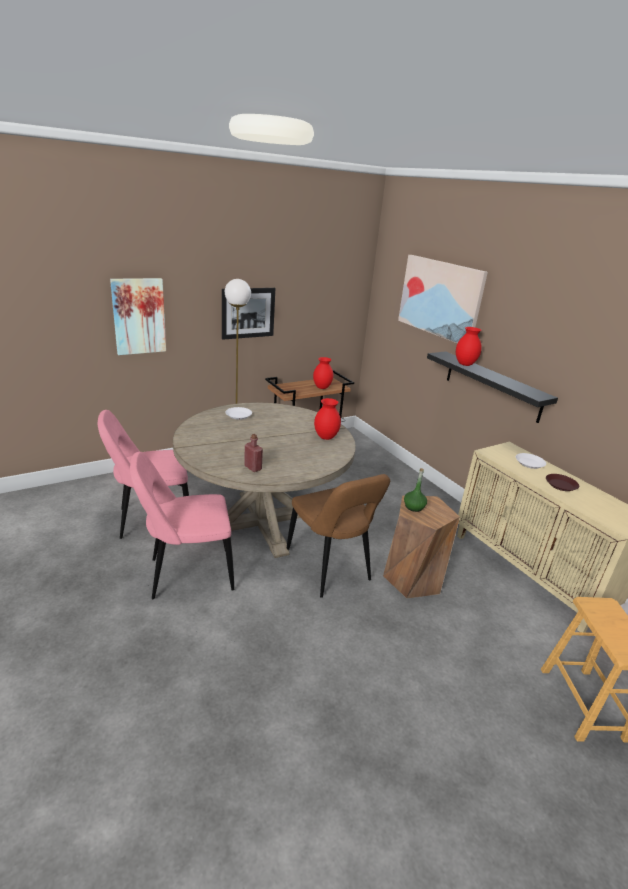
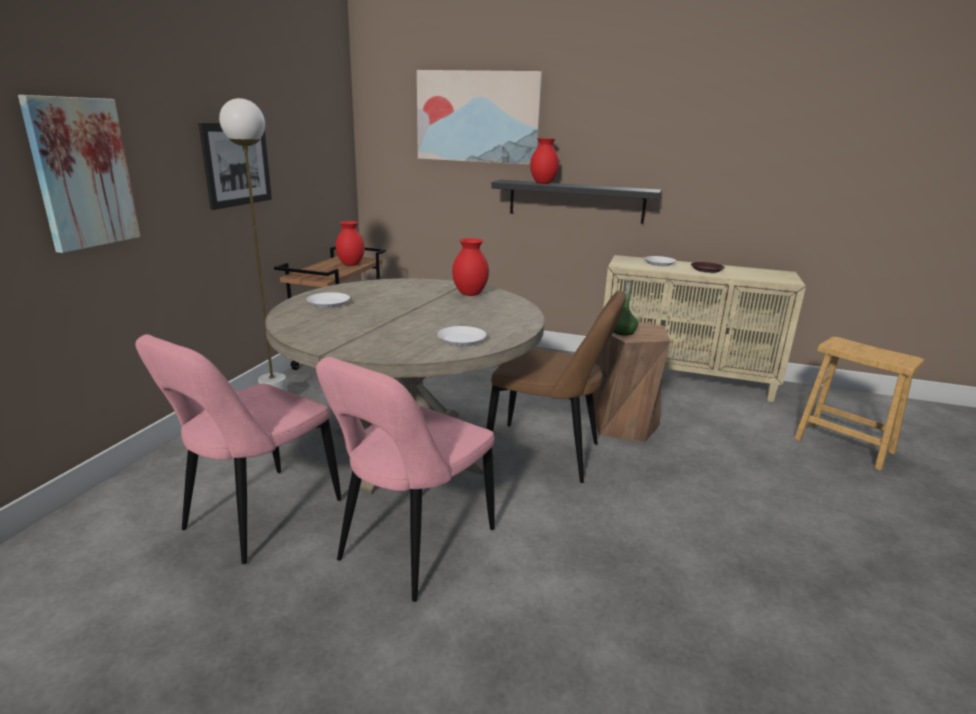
camera: 40 degrees left, 5 degrees down
red bottle [244,434,263,472] -> white plate [438,326,486,346]

